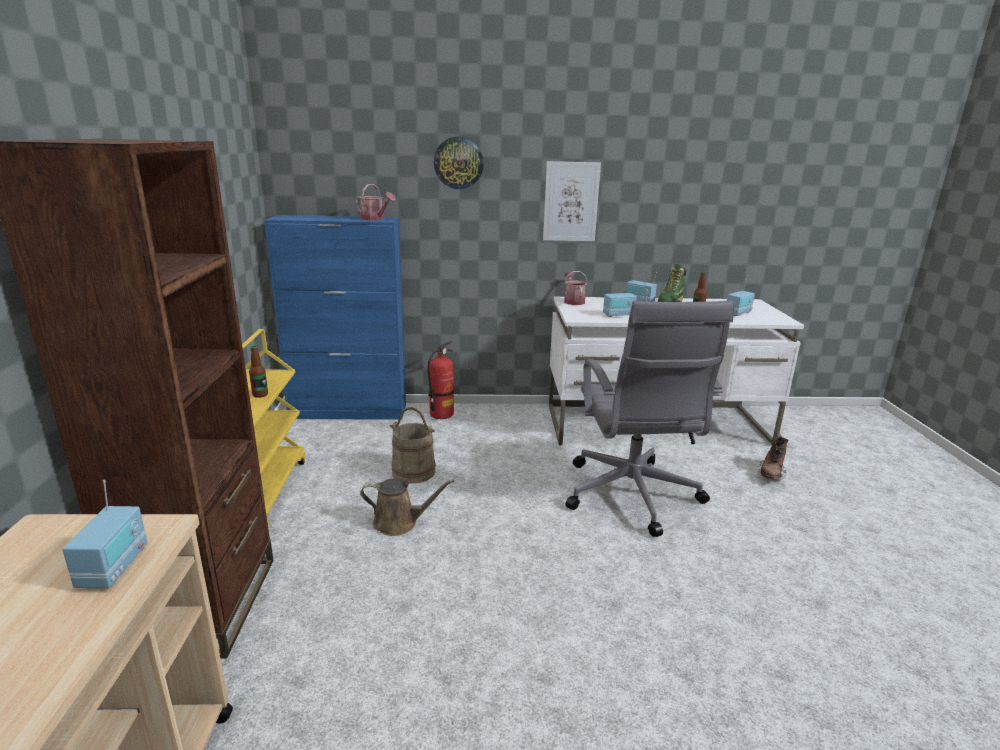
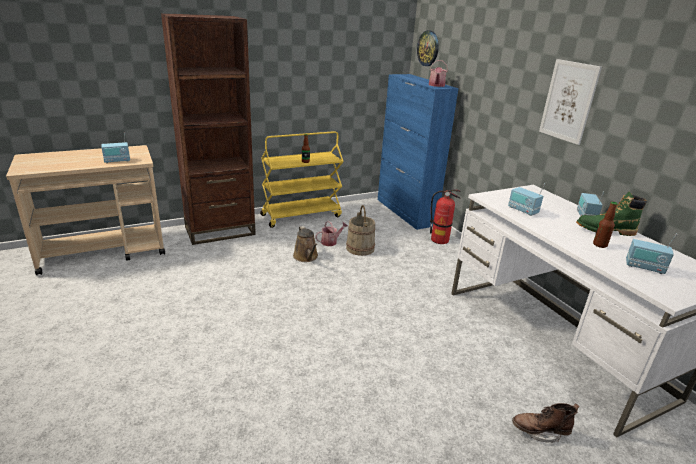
camera: 65 degrees right, 5 degrees up
wall clock [434,137,484,189] -> wall clock moved to [417,30,439,66]
watering can [564,271,588,305] -> watering can moved to [315,221,348,246]
grey office chair [566,301,735,537] -> none

